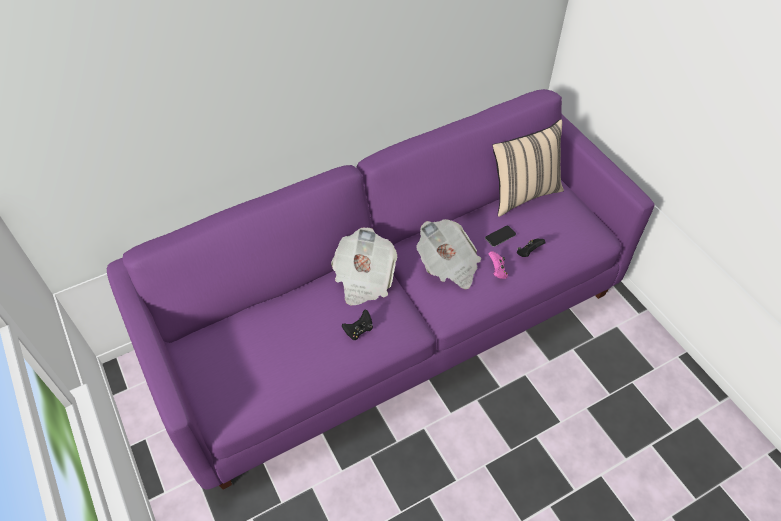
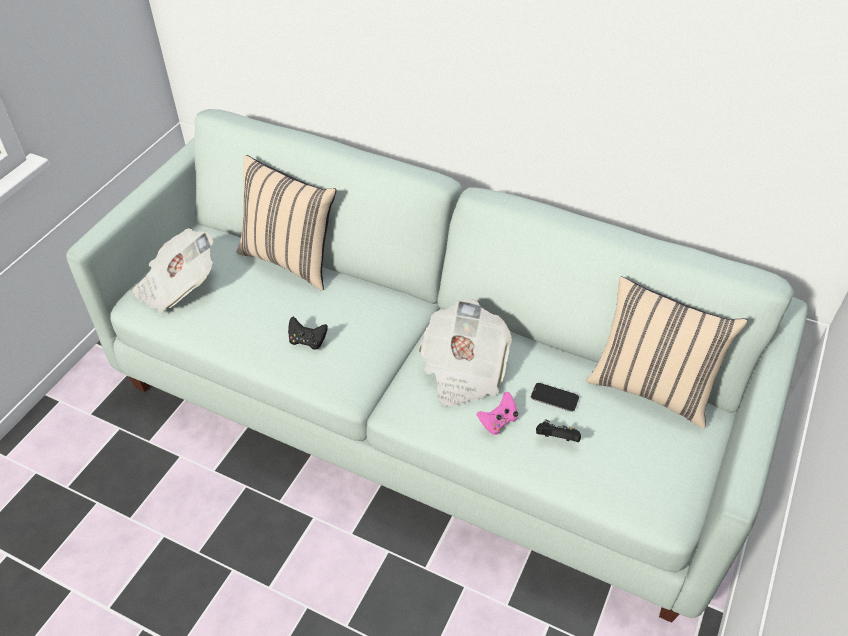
camera: 55 degrees right, 5 degrees down
purple sofa [107,89,655,490] -> white sofa [66,109,808,623]
newspaper [331,227,398,306] -> newspaper moved to [133,228,214,314]
none -> beige pillow [237,155,336,291]

